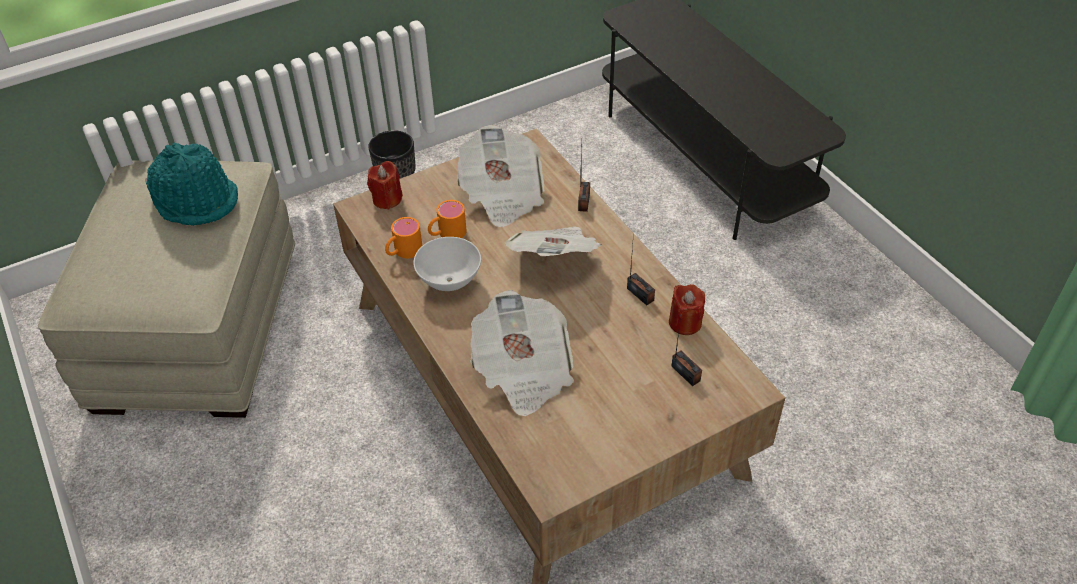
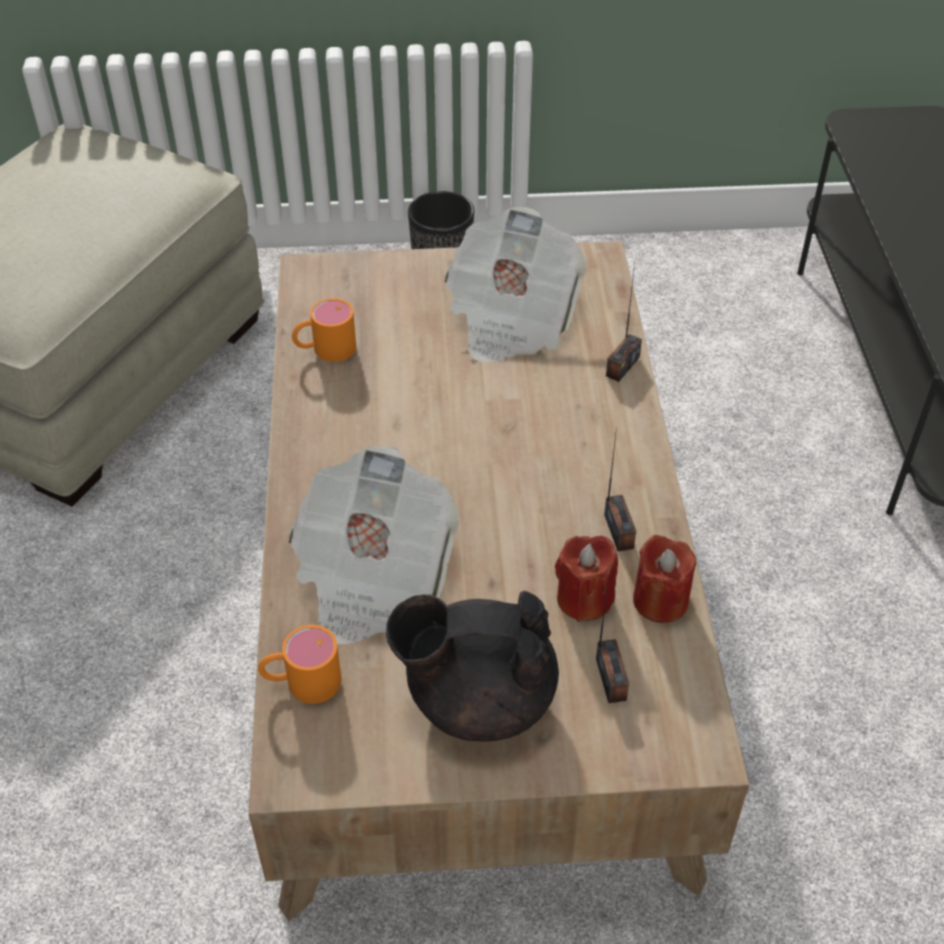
camera: 25 degrees right, 0 degrees up
turquoise hat [146,143,238,226] -> none
red candle [367,161,403,210] -> red candle moved to [555,536,618,622]
white bowl [413,237,481,291] -> none
orange mug [428,200,467,238] -> orange mug moved to [258,625,342,704]
newspaper [505,226,602,256] -> none
none -> black teapot [386,591,559,742]

